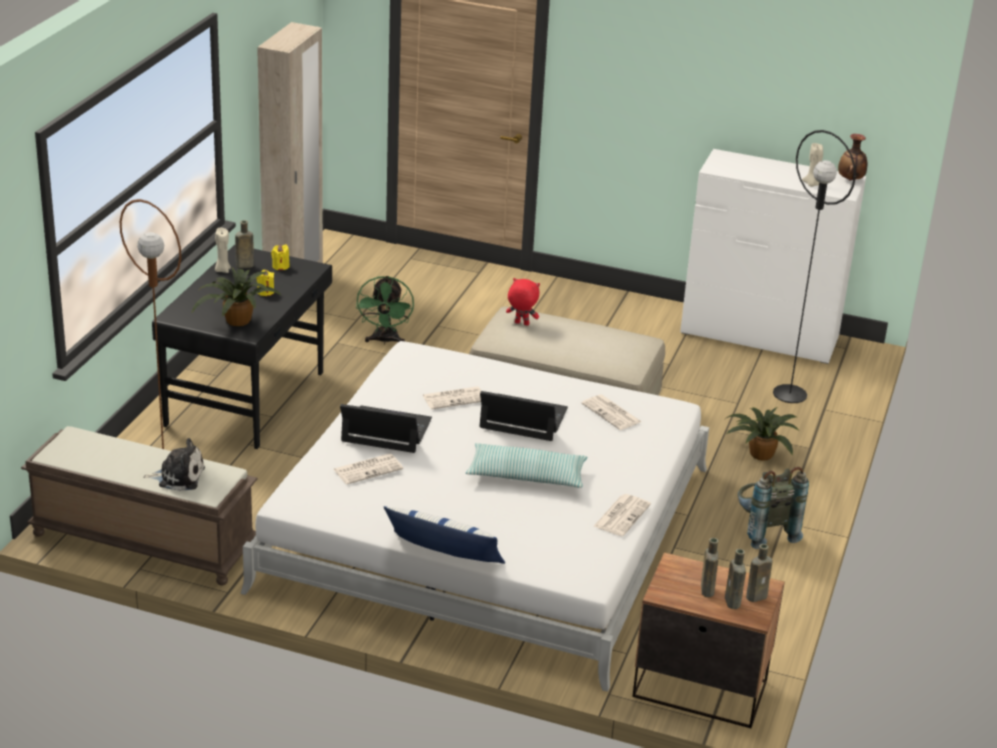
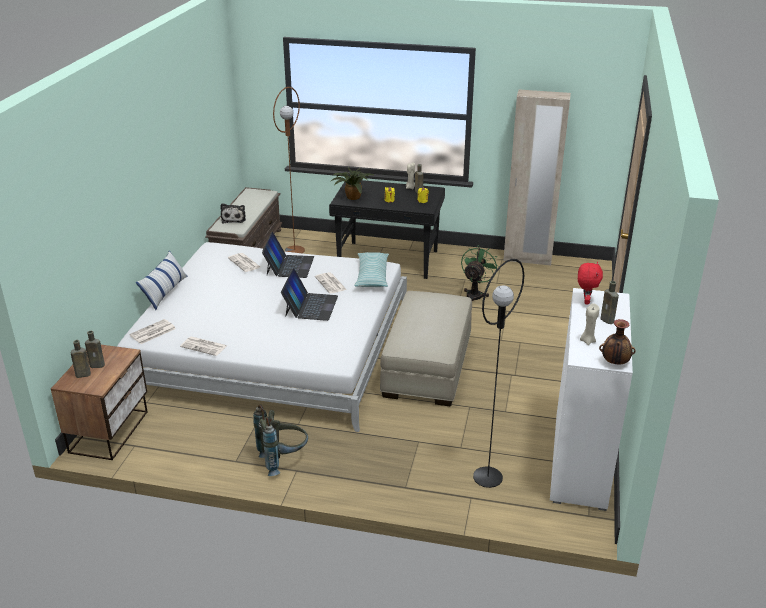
camera: 85 degrees right, 0 degrees up
green fan [356,276,414,345] -> green fan turned 120 degrees clockwise [461,245,497,301]
pillow [466,443,587,488] -> pillow moved to [354,252,389,287]
red plush toy [506,278,540,326] -> red plush toy moved to [578,262,603,304]
newspaper [581,395,642,430] -> newspaper moved to [130,319,176,344]
potted plant [725,407,799,461] -> none
brown bottle [746,544,773,602] -> brown bottle moved to [600,281,619,324]

